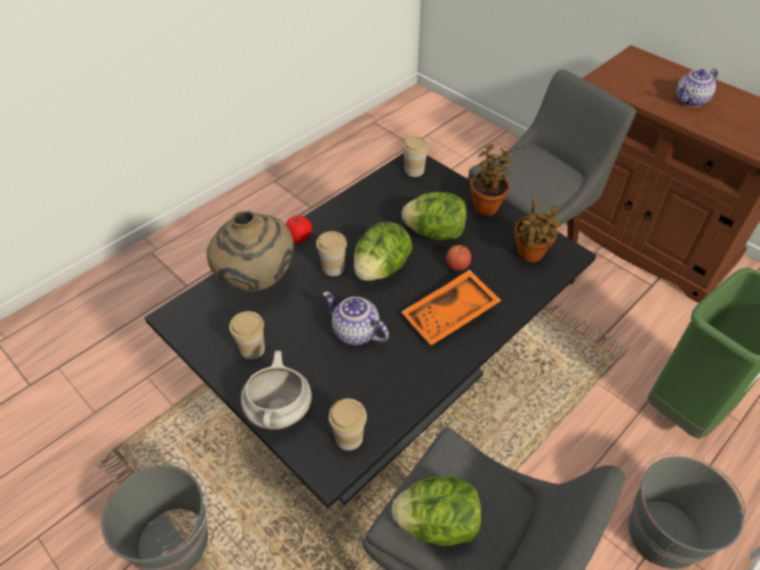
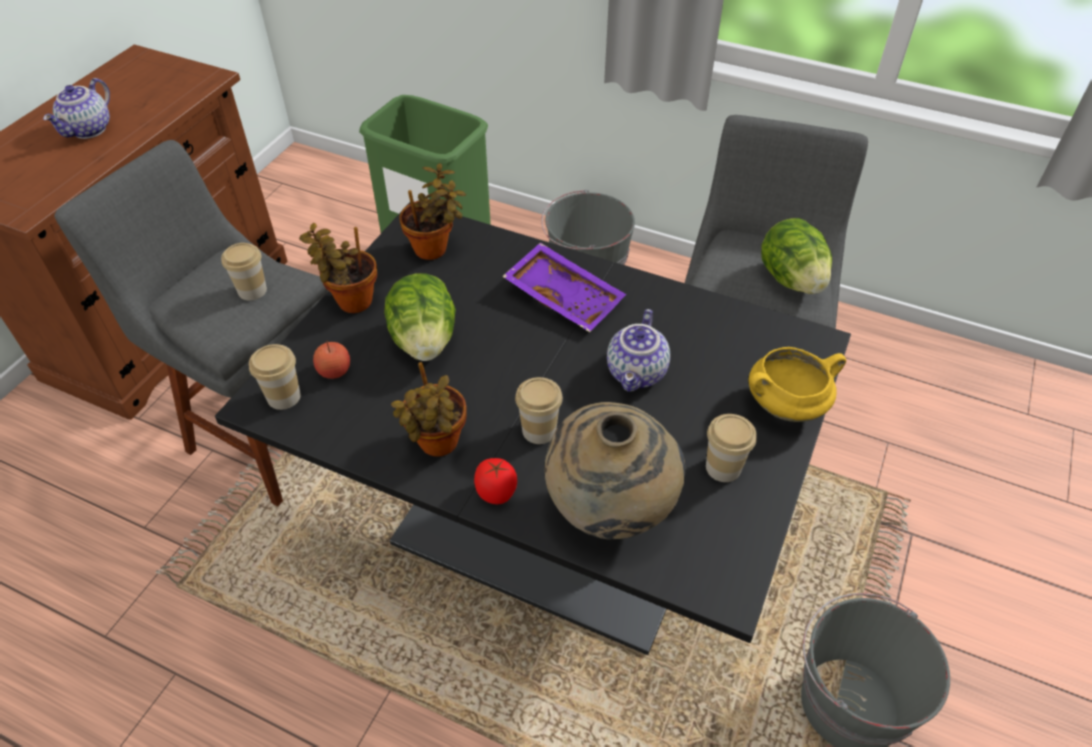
camera: 110 degrees left, 0 degrees up
white cooking pot [241,351,312,430] -> yellow cooking pot [749,347,846,422]
cup [328,399,367,451] -> cup moved to [221,243,267,301]
lettuce [354,221,412,281] -> none
orange tray [401,270,501,345] -> purple tray [502,242,626,332]
apple [446,245,471,271] -> apple moved to [313,340,350,379]
teapot [676,69,718,107] -> teapot turned 75 degrees clockwise [43,78,110,139]
none -> potted plant [391,362,467,457]

